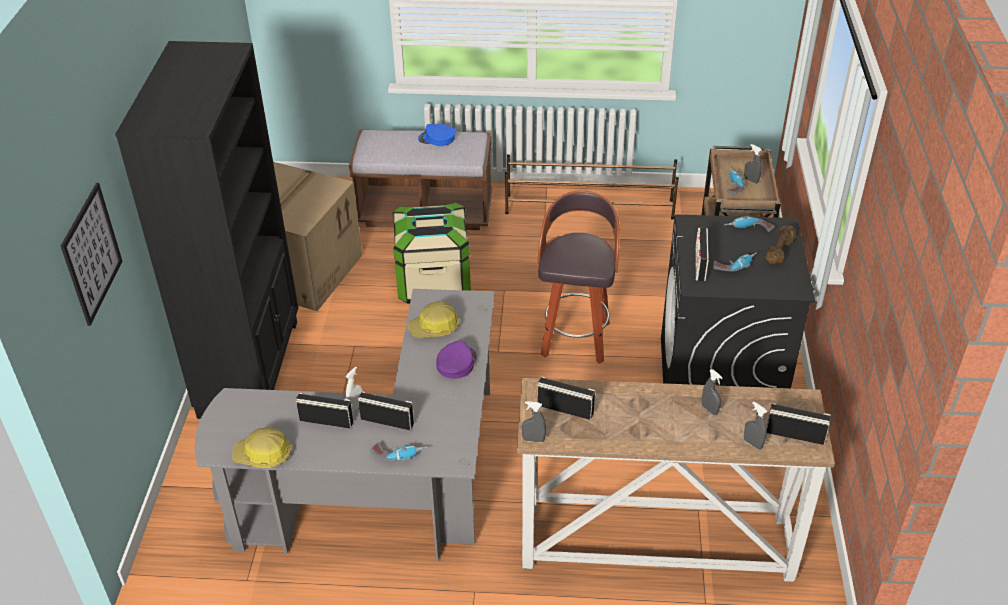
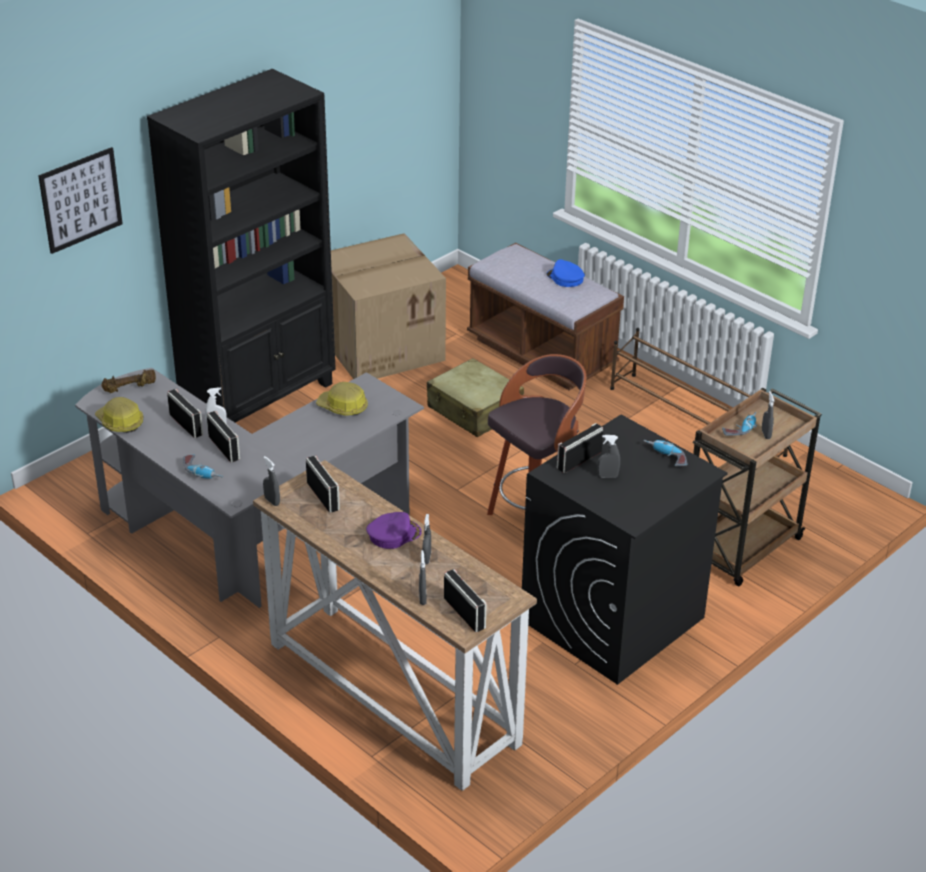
camera: 40 degrees right, 5 degrees down
storage box [392,203,471,304] -> beige suitcase [427,358,524,437]
purple cap [436,340,477,379] -> purple cap moved to [366,512,422,549]
power drill [713,252,757,271] -> grey spray bottle [597,435,620,478]
brown dumbbell [765,226,796,264] -> brown dumbbell moved to [101,370,156,393]

